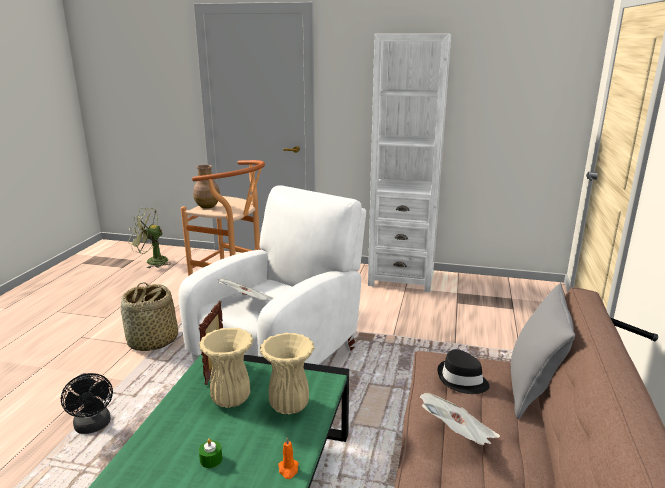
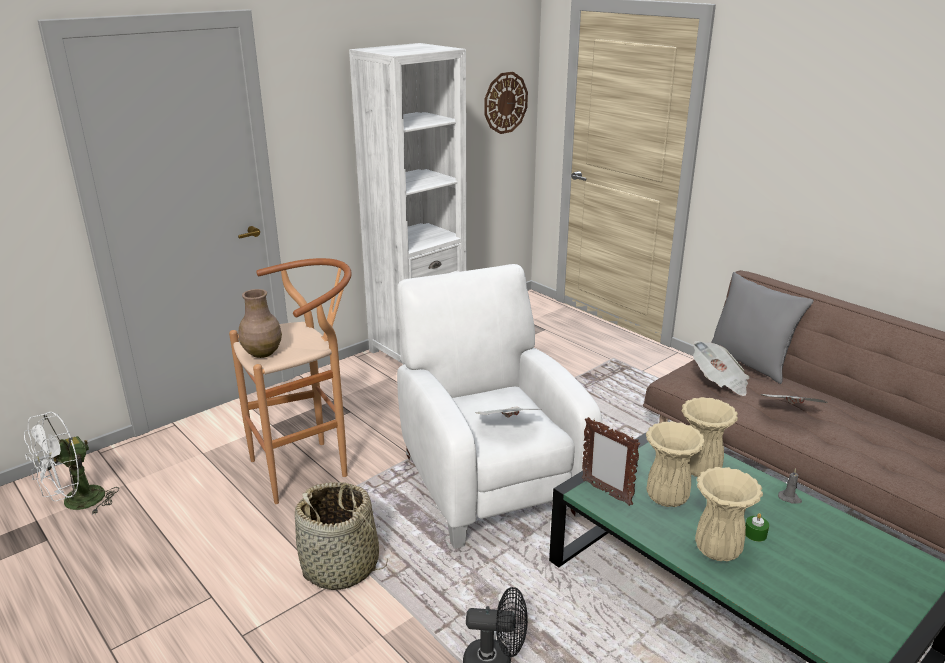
camera: 55 degrees left, 5 degrees up
green fan [129,208,172,268] -> white fan [24,412,119,515]
orange candle [278,437,299,479] -> grey candle [778,468,802,504]
black hat [438,349,489,394] -> newspaper [693,341,749,396]
none -> wall clock [484,72,528,134]
none -> beige vase [695,467,763,561]

